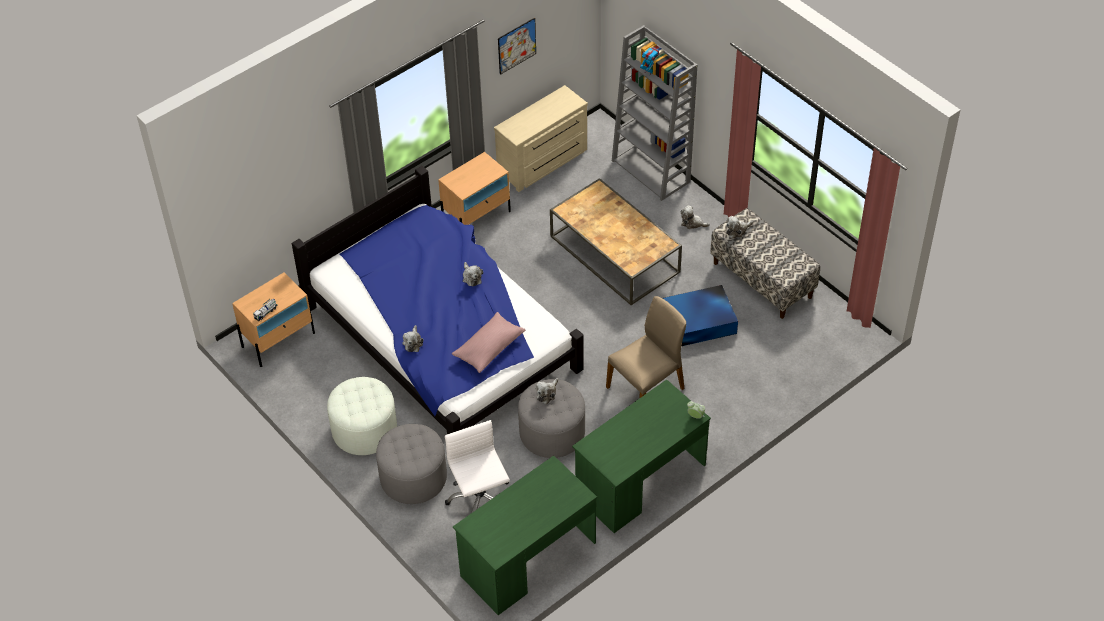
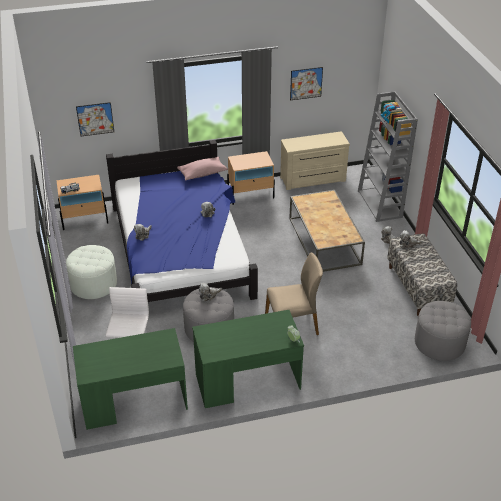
camera: 25 degrees right, 10 degrees down
grey ottoman [376,424,447,504] -> grey ottoman moved to [415,301,471,361]
pink pillow [452,312,525,373] -> pink pillow moved to [177,157,228,180]
blue storage box [662,285,738,346] -> none
none -> picture [76,102,114,136]

